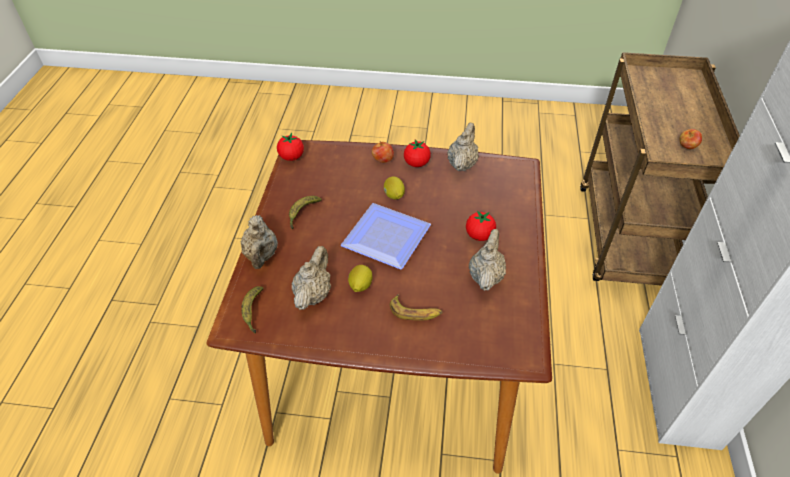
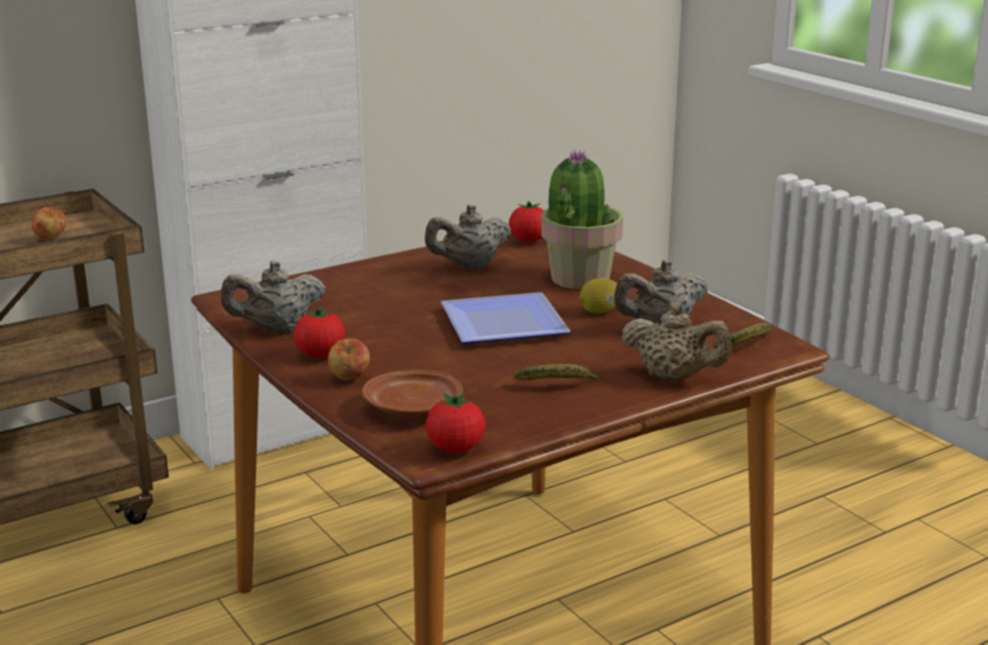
camera: 130 degrees left, 25 degrees down
beige teapot [240,215,278,269] -> beige teapot turned 75 degrees clockwise [621,302,732,381]
lemon [384,177,405,199] -> none
banana [390,294,443,321] -> potted plant [541,150,623,289]
tomato [466,210,496,241] -> tomato moved to [509,201,544,242]
none -> brown plate [362,370,463,417]

